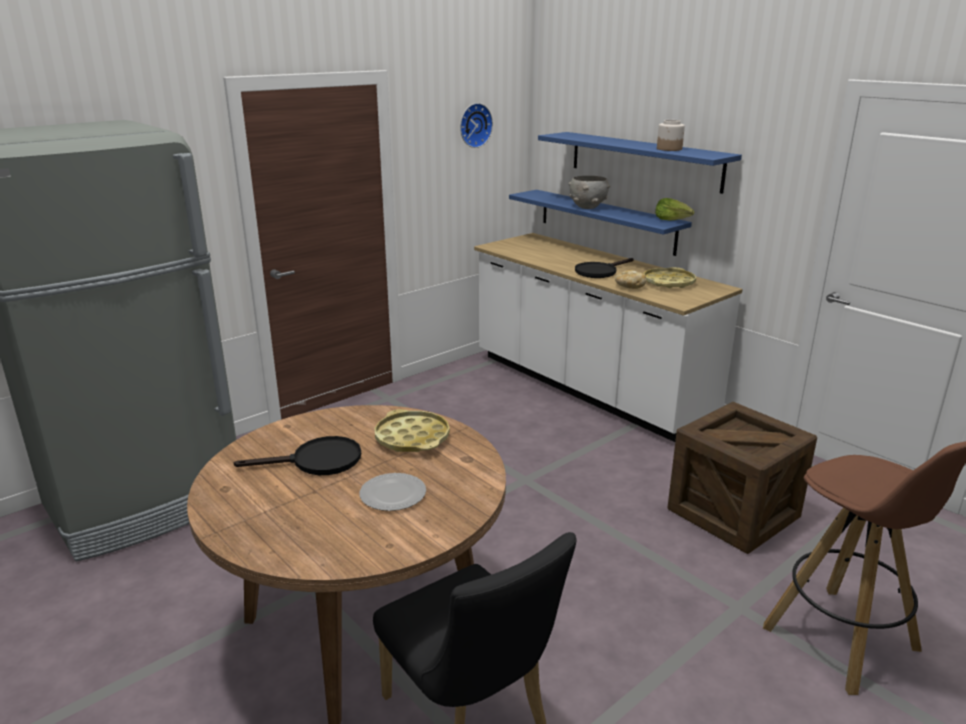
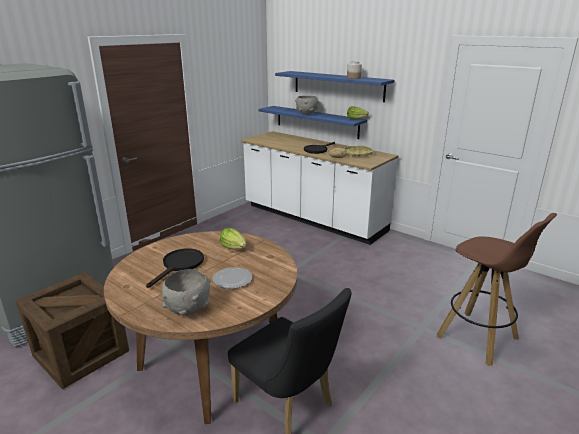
camera: 10 degrees left, 0 degrees up
black frying pan [234,436,361,475] -> black frying pan turned 45 degrees counterclockwise [146,248,204,288]
yellow tray [374,409,450,452] -> lettuce [220,228,247,249]
wall clock [460,103,493,148] -> none
crate [667,402,817,554] -> crate moved to [16,272,129,389]
none -> grey bowl [162,269,211,316]

